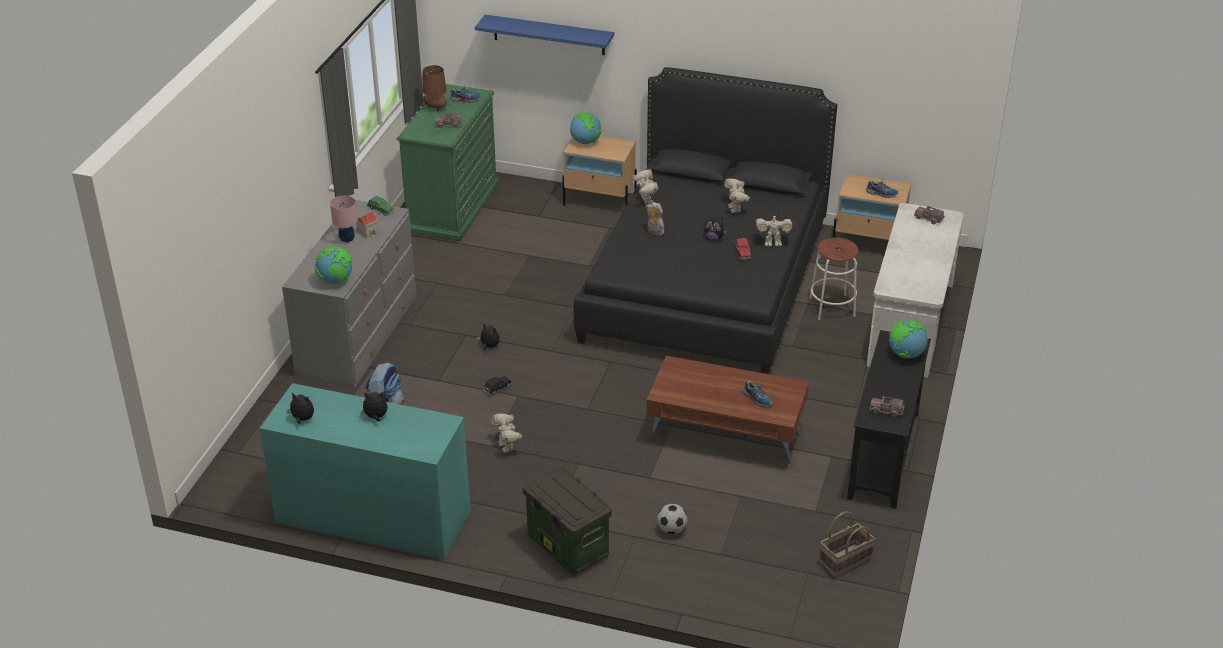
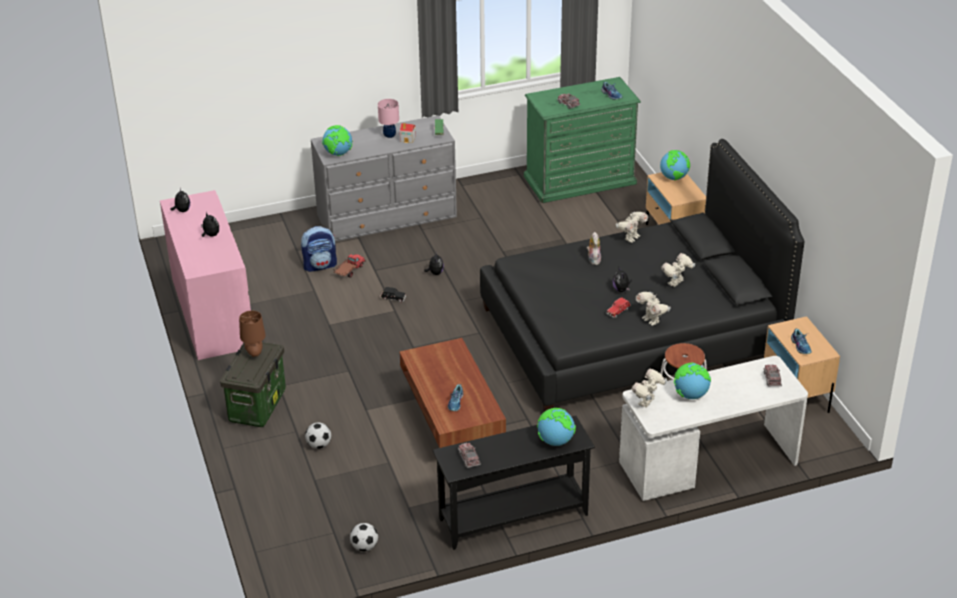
camera: 55 degrees right, 0 degrees up
turquoise dresser [260,383,471,559] -> pink dresser [160,190,251,360]
brown table lamp [422,65,447,111] -> brown table lamp moved to [239,311,266,357]
blue shelf [475,15,614,55] -> none
toy robot [491,413,522,453] -> toy robot moved to [632,369,667,408]
basket [819,511,875,577] -> football [350,523,378,551]
none -> toy truck [334,254,366,277]
none -> globe [674,363,711,399]

